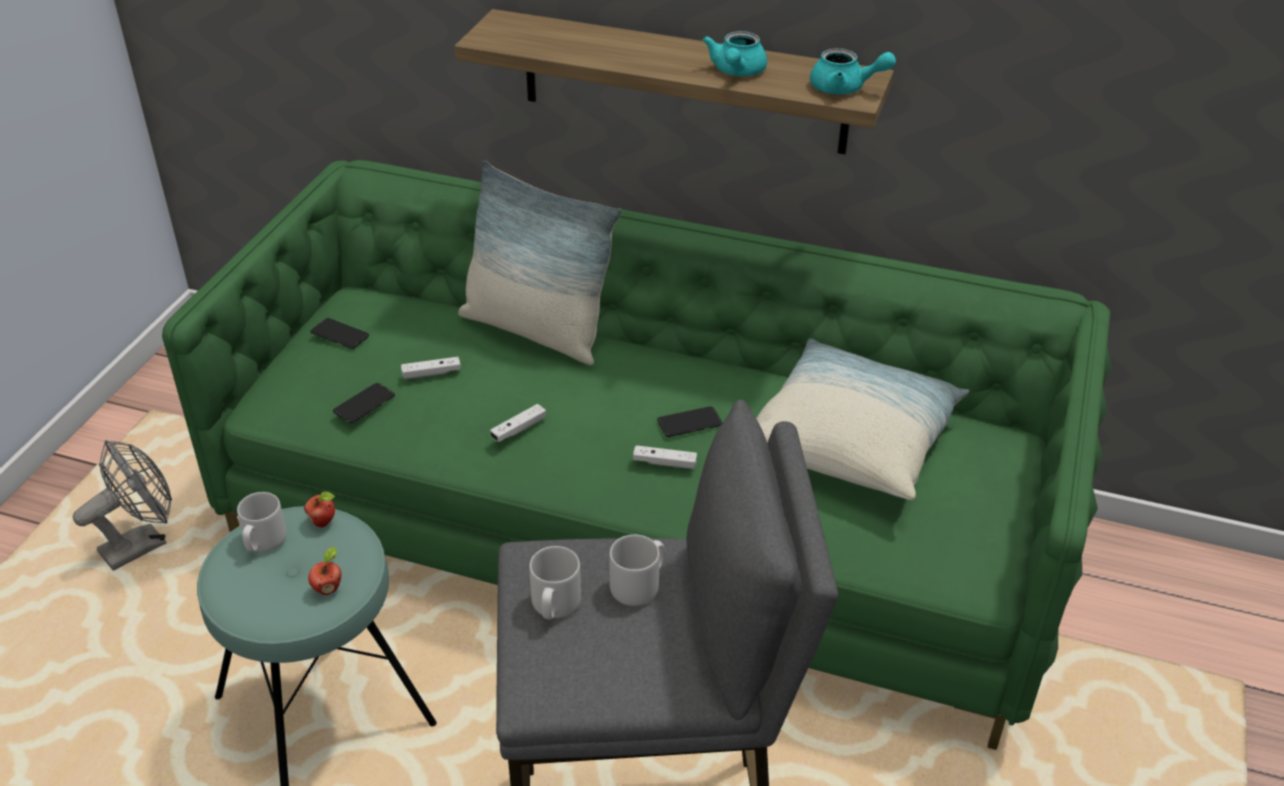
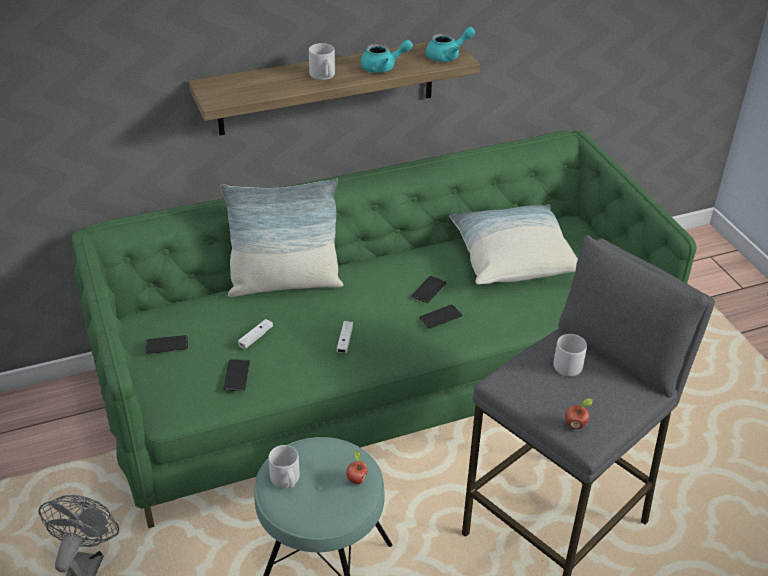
camera: 40 degrees left, 0 degrees up
apple [304,491,335,527] -> apple moved to [565,398,593,429]
grey mug [529,546,581,620] -> grey mug moved to [309,43,335,80]
white game controller [633,445,697,469] -> phone [420,305,462,328]
turquoise teapot [703,31,767,76] -> turquoise teapot turned 75 degrees counterclockwise [360,40,413,73]

